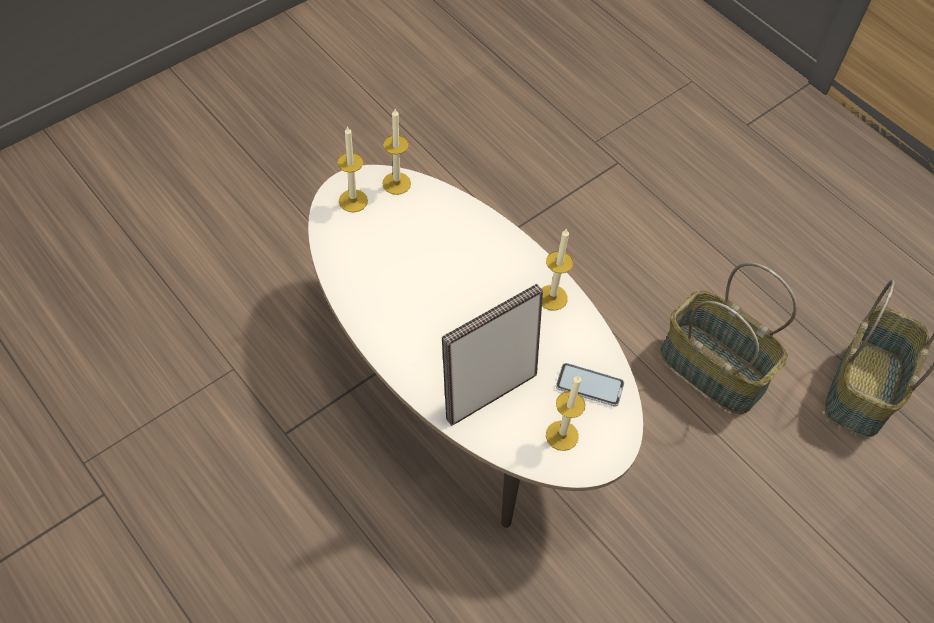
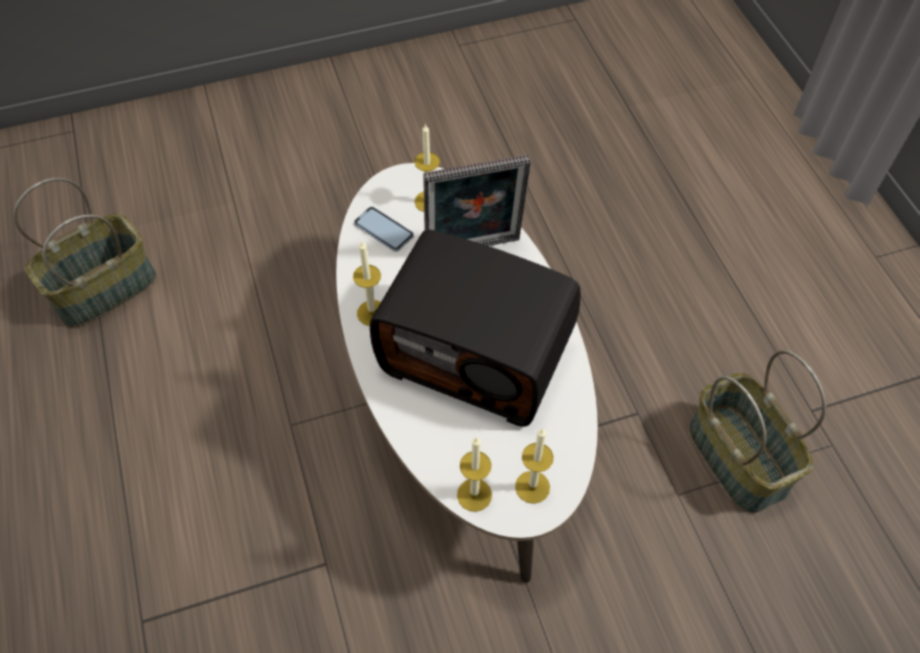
camera: 155 degrees left, 0 degrees up
basket [660,262,797,414] -> basket moved to [689,350,826,513]
none -> radio [370,230,581,427]

